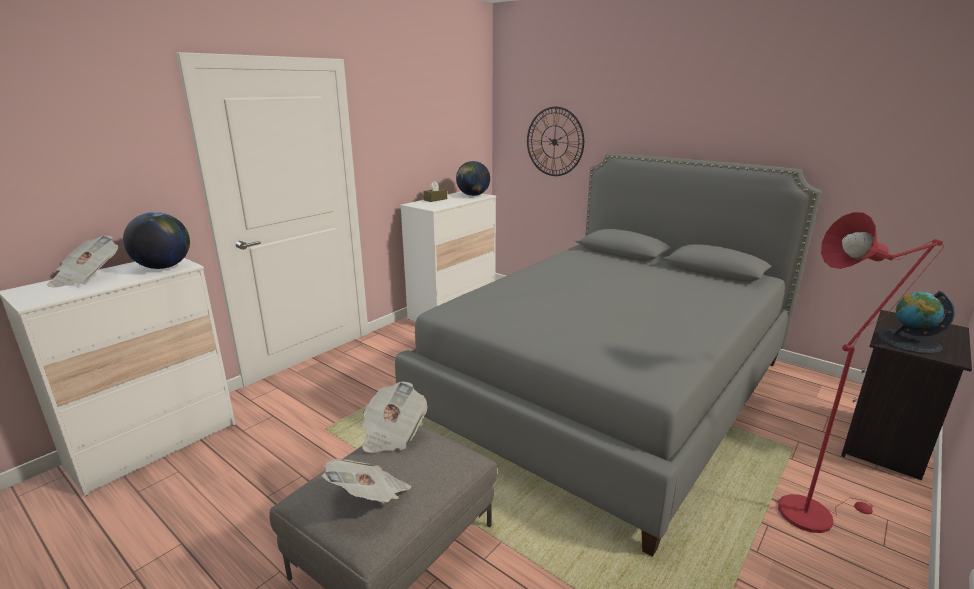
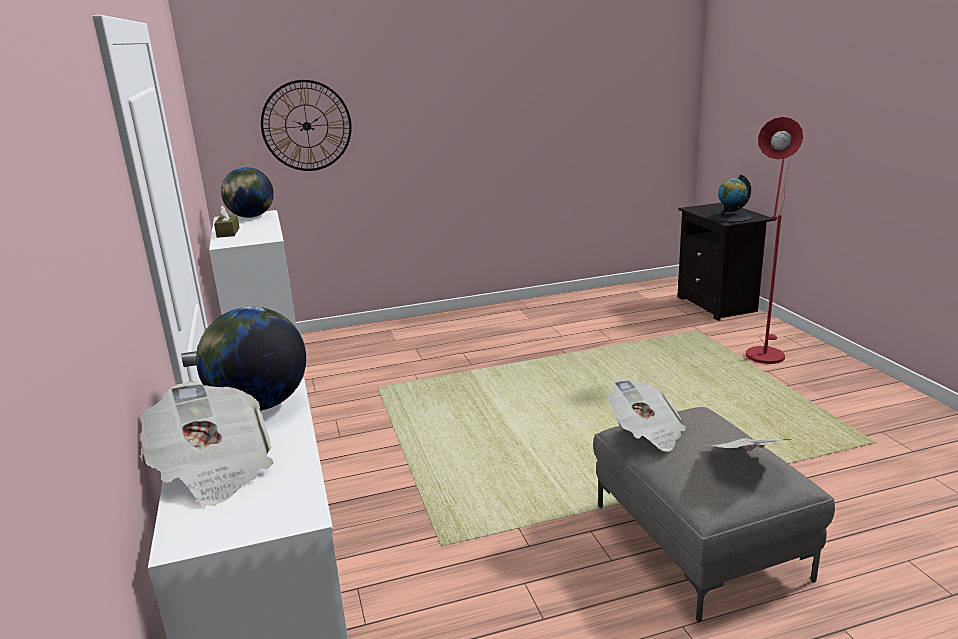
camera: 55 degrees left, 0 degrees up
grey bed [395,153,822,557] -> none

